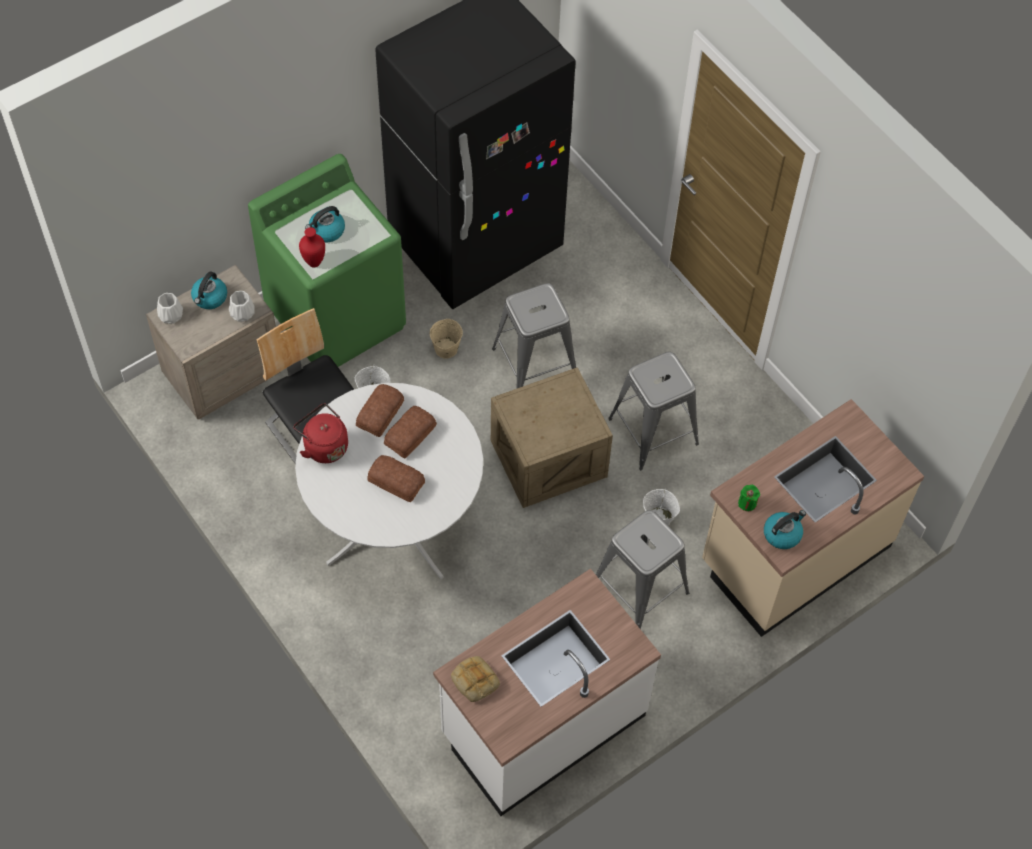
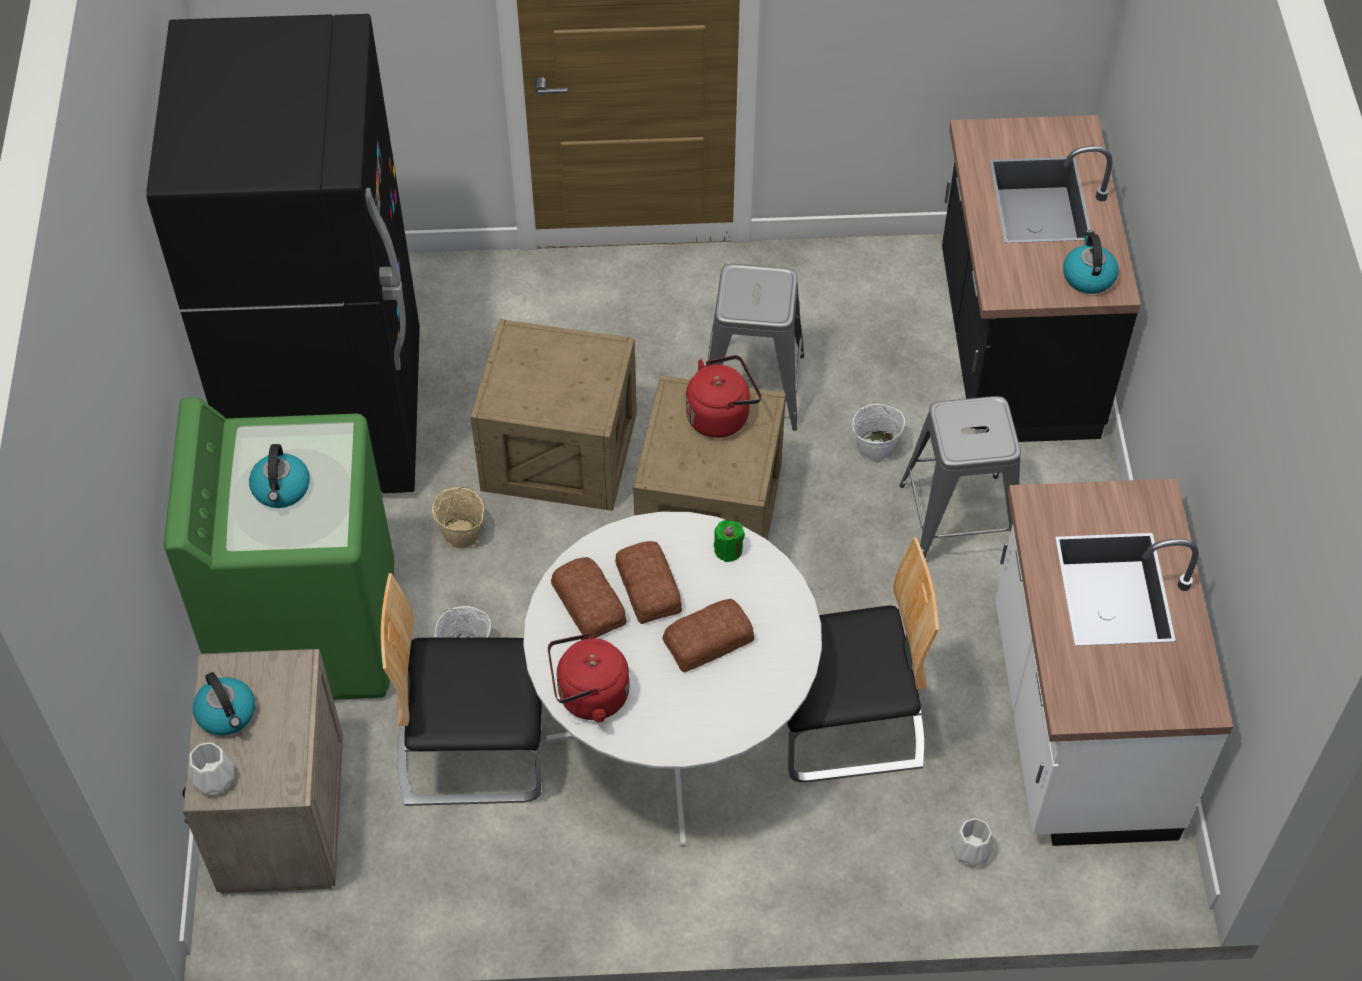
camera: 55 degrees left, 5 degrees down
white vase [229,291,254,322] -> white vase moved to [951,818,993,867]
red vase [299,227,325,267] -> none
bread [451,656,500,702] -> none
grey stool [492,283,576,388] -> crate [471,319,637,511]
beige counter [702,399,924,637] -> black counter [942,115,1141,442]
green candle [738,485,760,511] -> green candle moved to [714,520,745,562]
none -> red kettle [686,355,761,438]
none -> chair [787,537,939,783]

